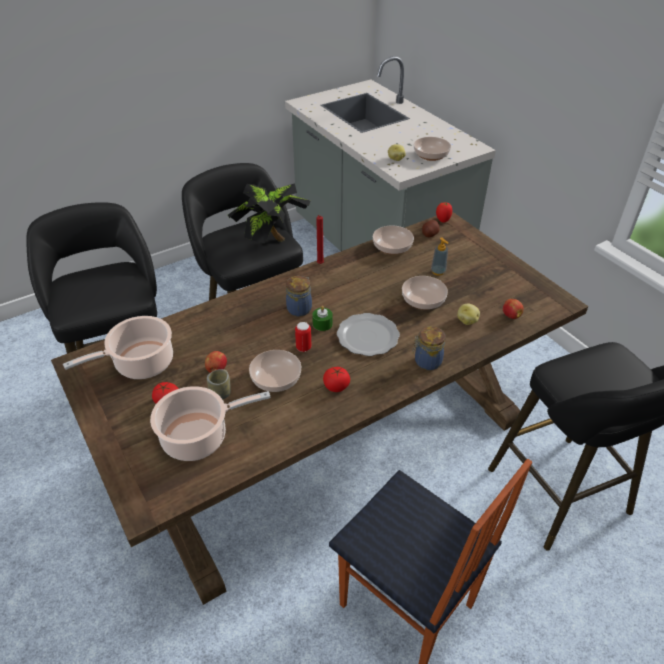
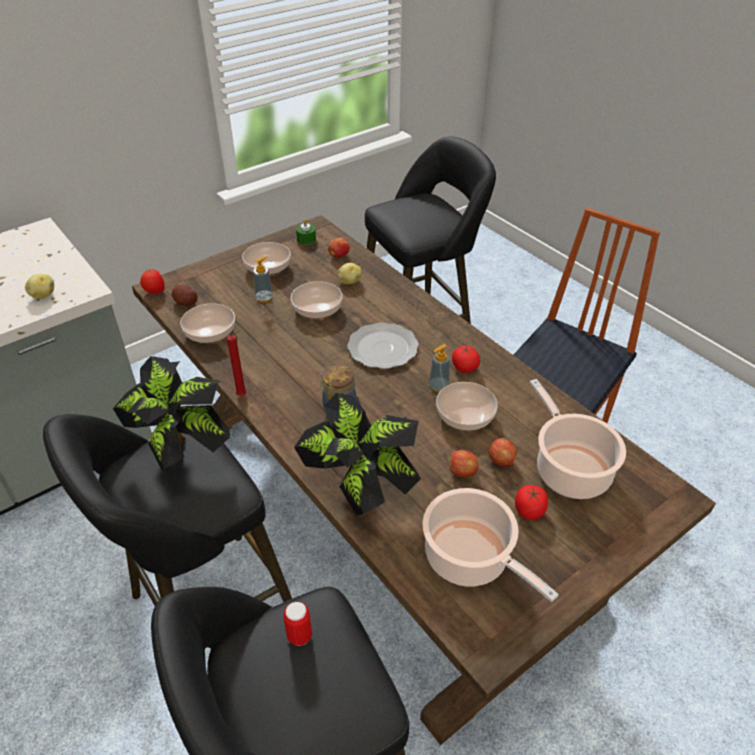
camera: 95 degrees left, 0 degrees up
cup [207,369,231,400] -> apple [489,438,517,467]
can [295,322,311,352] -> can moved to [283,602,312,646]
green candle [312,306,333,331] -> green candle moved to [296,219,316,245]
jar [412,326,446,370] -> none
bowl [414,137,451,161] -> bowl moved to [242,242,291,275]
none -> potted plant [294,393,421,515]
none -> soap dispenser [429,344,450,392]

